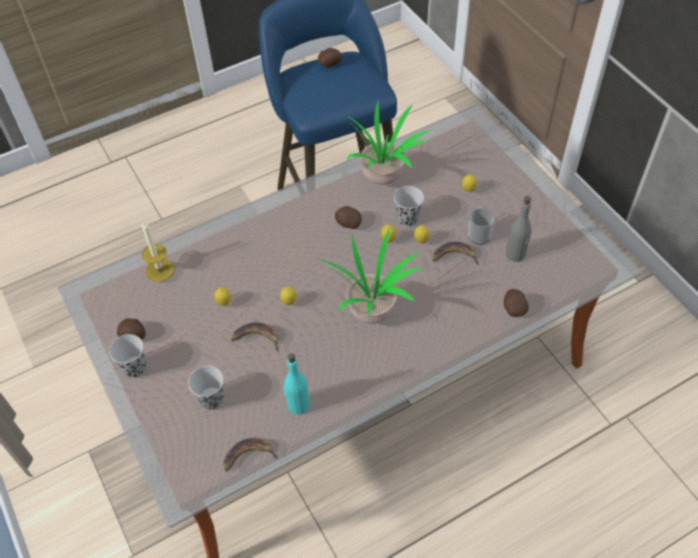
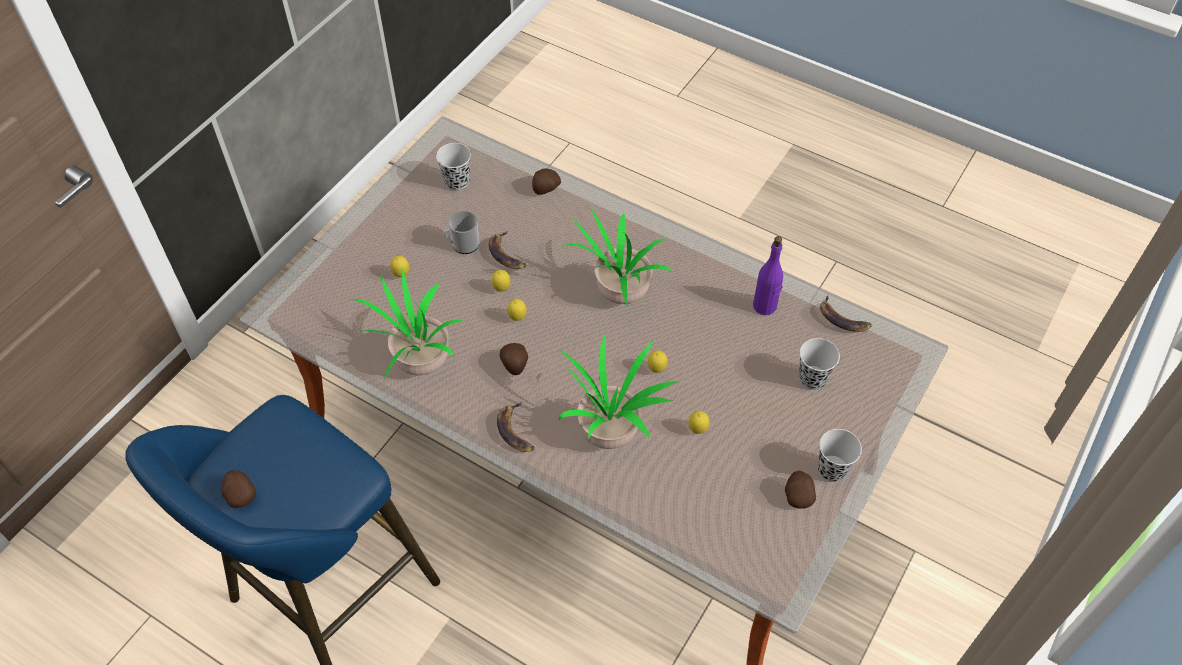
camera: 120 degrees left, 0 degrees up
candle [142,221,174,282] -> none
banana [231,323,279,351] -> banana moved to [497,402,534,452]
turquoise bottle [284,353,310,415] -> purple bottle [753,236,783,315]
black cup [394,186,424,227] -> black cup moved to [436,143,471,191]
grey bottle [506,196,531,262] -> none
none -> potted plant [559,335,679,449]

